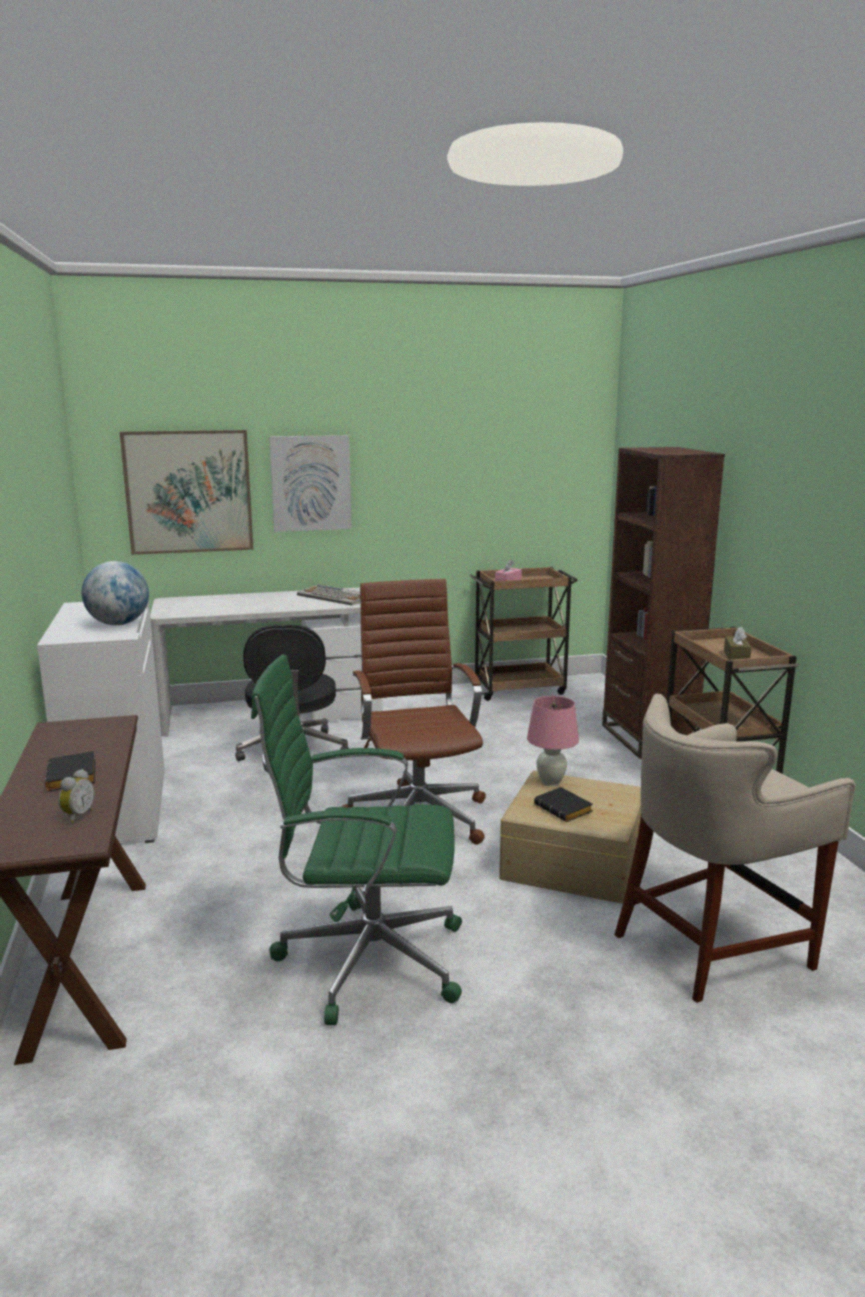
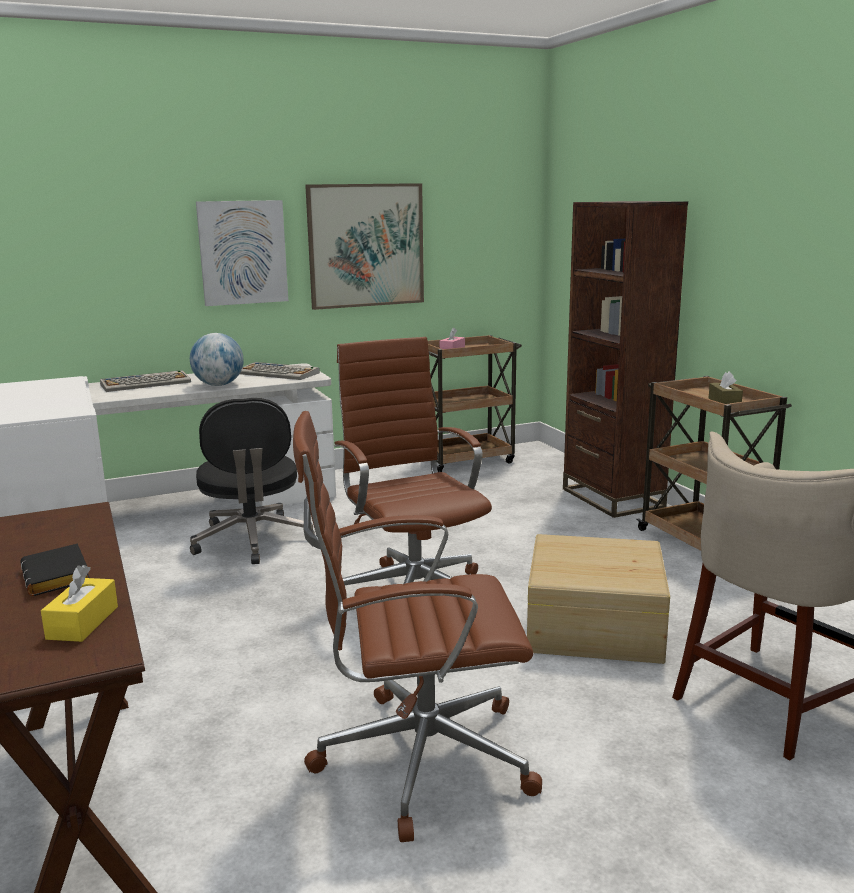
camera: 10 degrees left, 0 degrees up
alarm clock [58,769,95,823] -> yellow tissue box [41,565,118,642]
globe [82,561,149,625] -> globe moved to [190,333,244,386]
picture [120,430,254,555] -> picture moved to [305,183,424,310]
green office chair [251,654,462,1025] -> brown office chair [293,411,542,842]
pink table lamp [527,696,579,786] -> none
black book [534,787,593,822] -> none
none -> keyboard [100,370,191,392]

